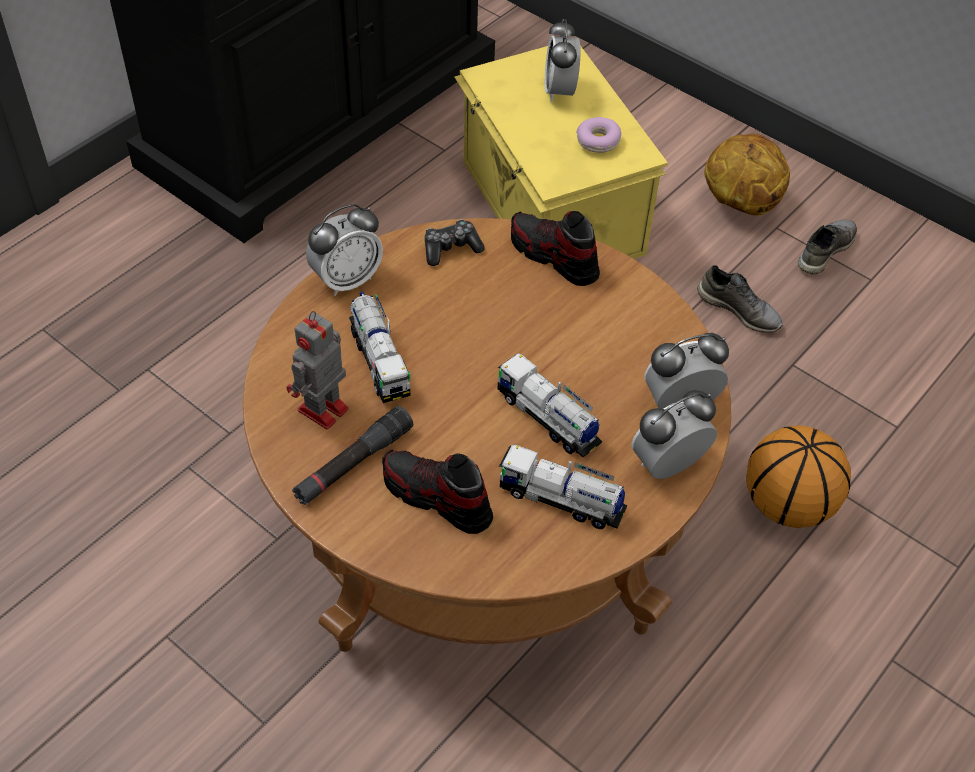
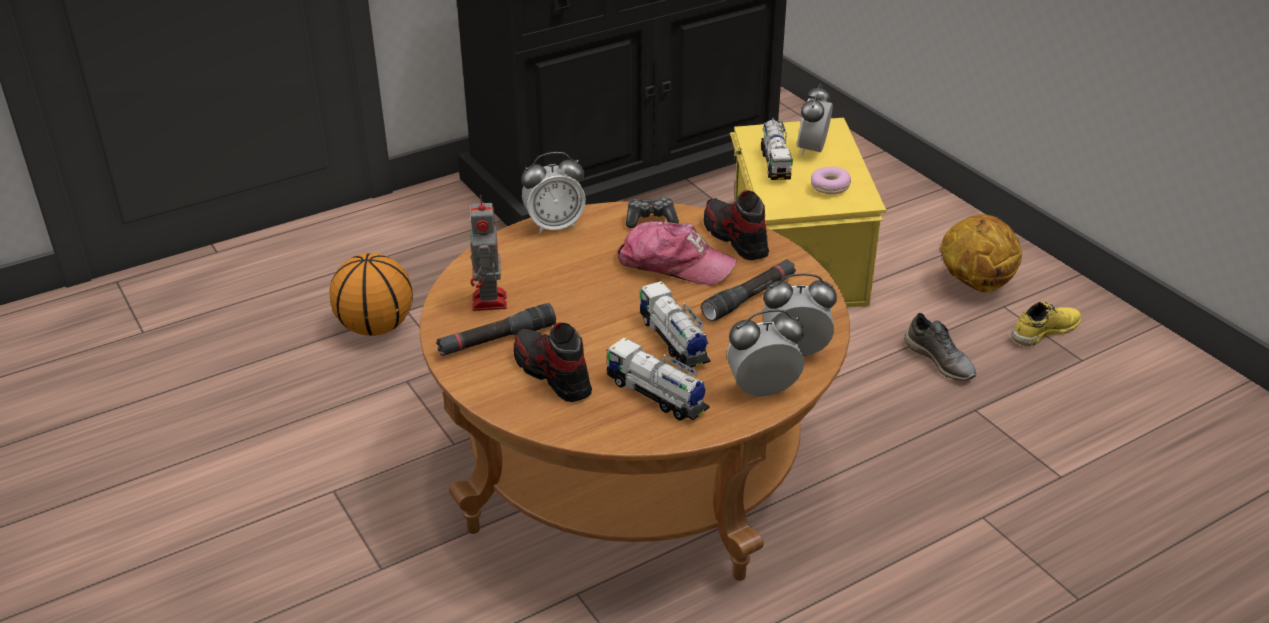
camera: 20 degrees right, 15 degrees down
toy robot [286,311,349,430] -> toy robot turned 60 degrees counterclockwise [470,195,507,311]
toy truck [349,291,411,403] -> toy truck moved to [761,117,793,180]
basketball [746,425,851,528] -> basketball moved to [329,253,413,336]
grey shoe [798,220,857,274] -> yellow shoe [1011,302,1082,346]
none -> cap [617,221,737,285]
none -> black flashlight [701,259,796,321]

